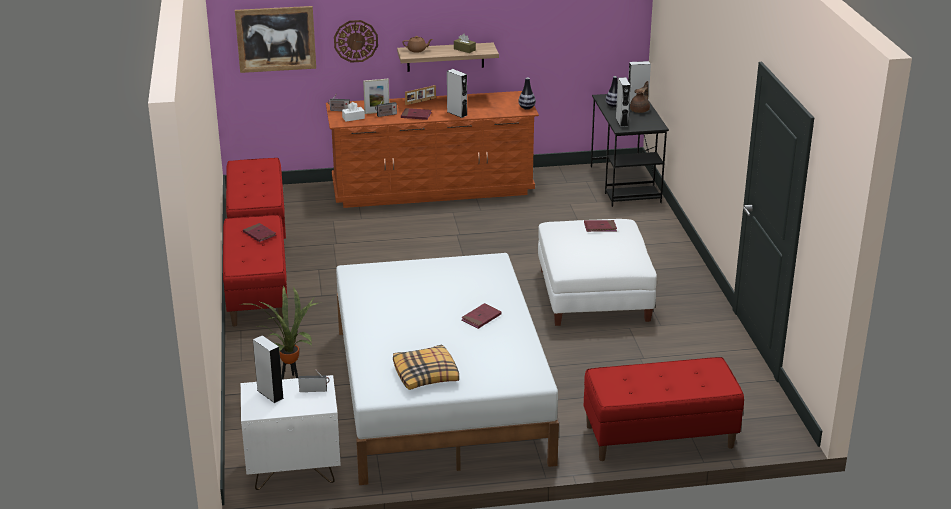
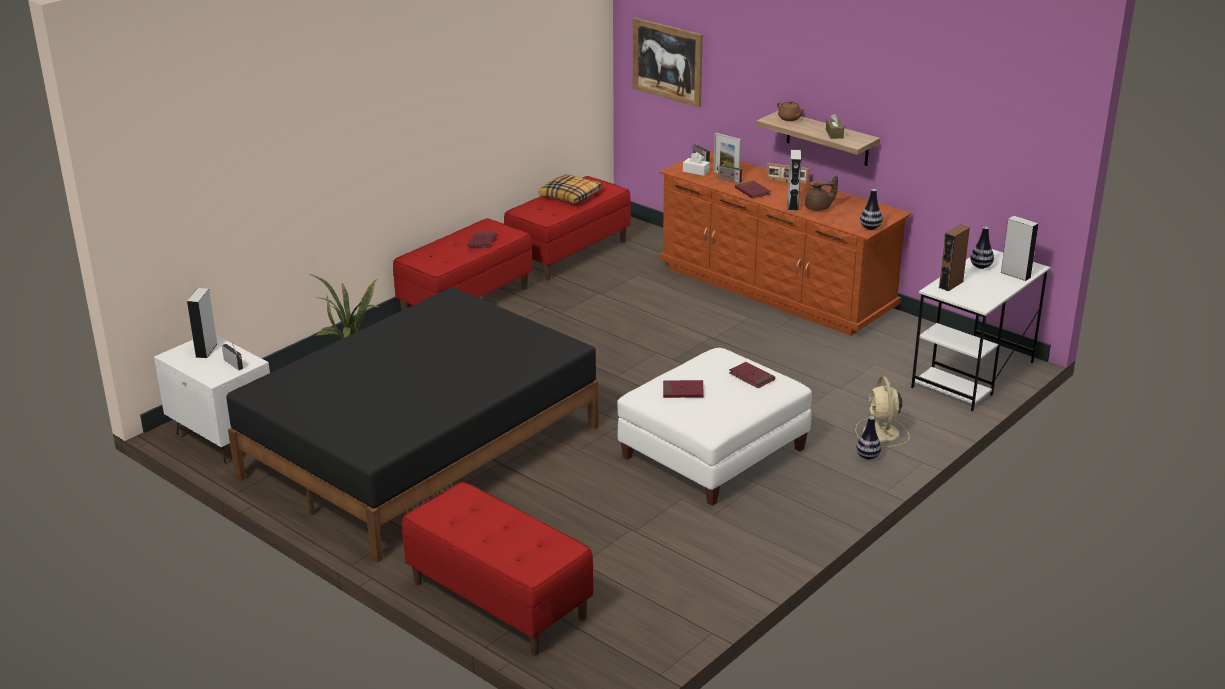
camera: 50 degrees right, 0 degrees up
wall clock [334,20,378,63] -> none
white bed [336,253,559,485] -> black bed [226,287,599,563]
pillow [393,345,459,390] -> pillow moved to [539,174,602,204]
red book [461,303,502,329] -> red book moved to [663,380,704,398]
black desk [591,94,669,207] -> white desk [911,249,1050,411]
grey speaker [616,77,631,127] -> brown speaker [939,225,970,291]
brown teapot [630,81,650,113] -> brown teapot moved to [805,176,838,211]
none -> beige fan [855,376,910,447]
none -> vase [856,416,881,460]

